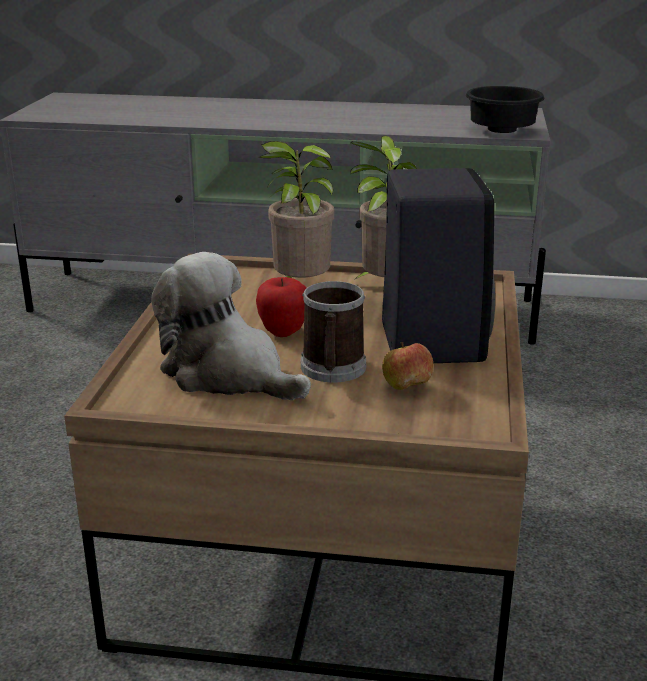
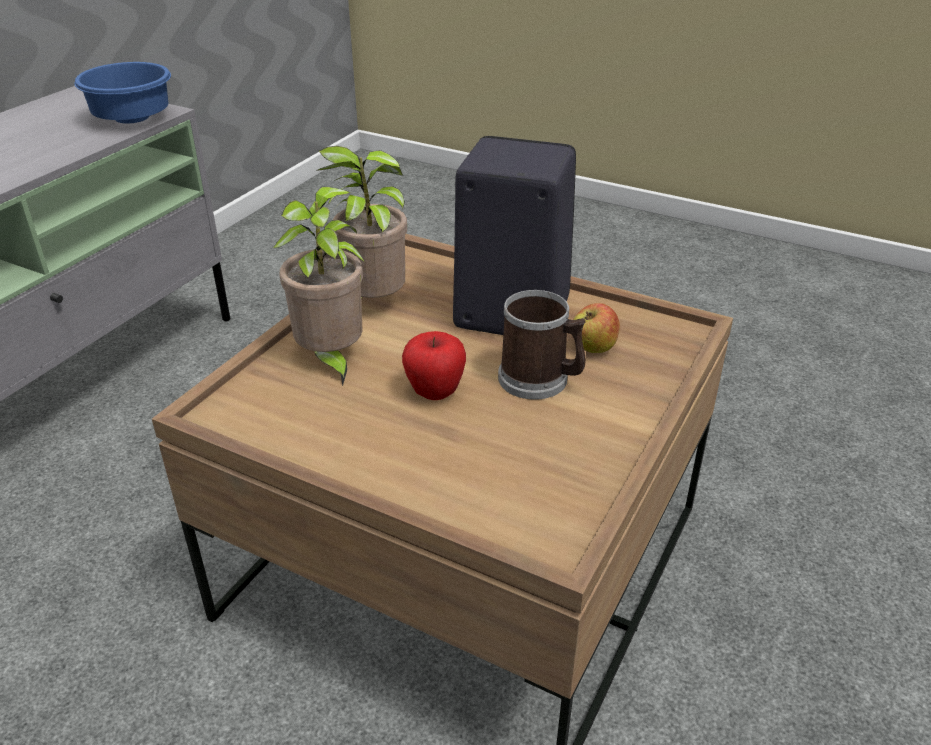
camera: 70 degrees left, 10 degrees up
plush toy [151,252,311,400] -> none
black bowl [466,86,544,133] -> blue bowl [74,62,171,124]

